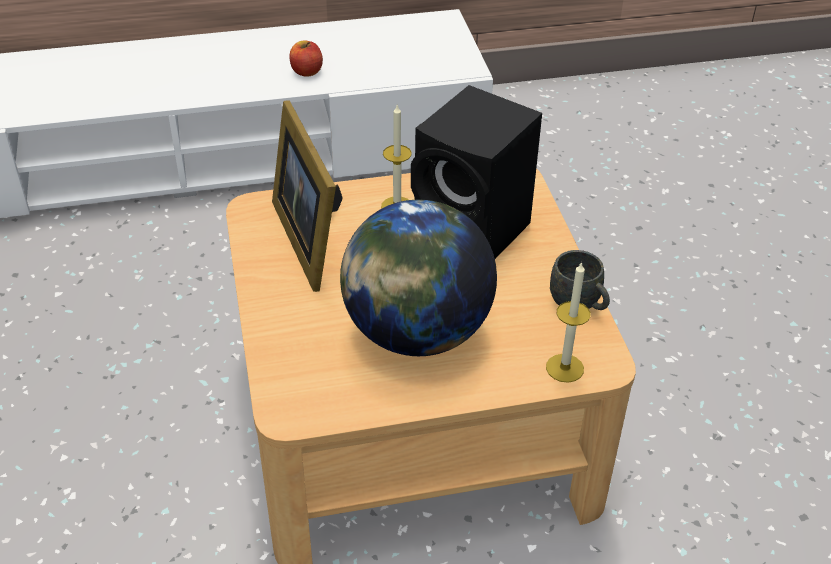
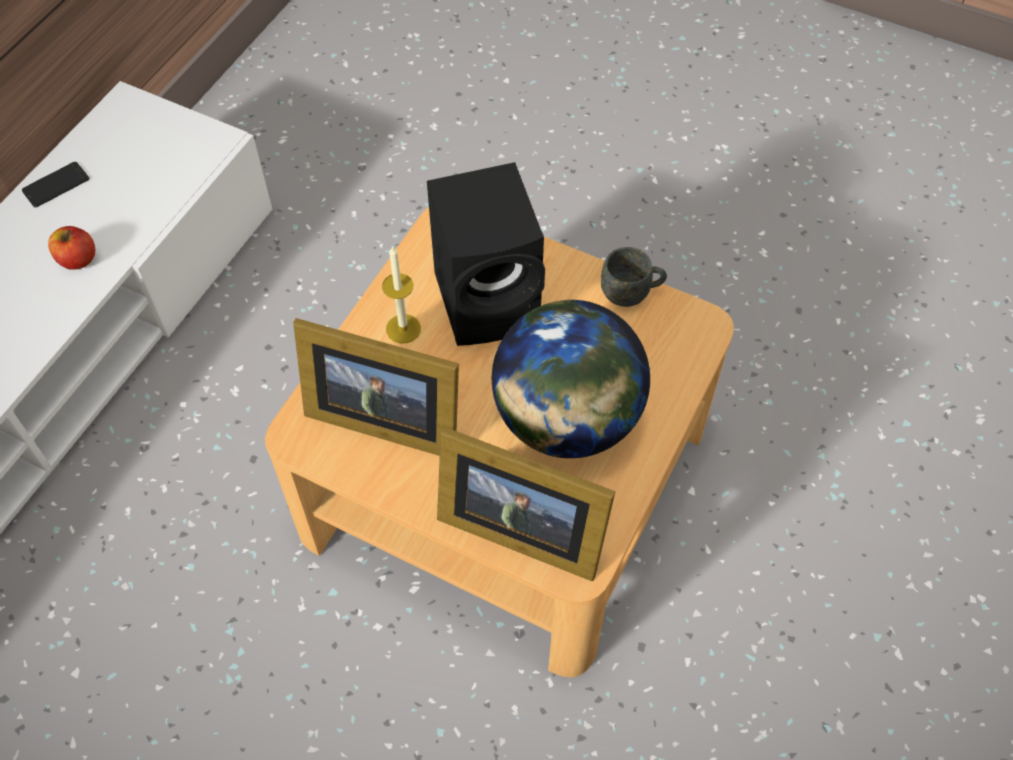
camera: 50 degrees left, 15 degrees up
candle [546,261,590,383] -> none
none -> phone [22,162,89,208]
none -> picture frame [437,426,616,581]

